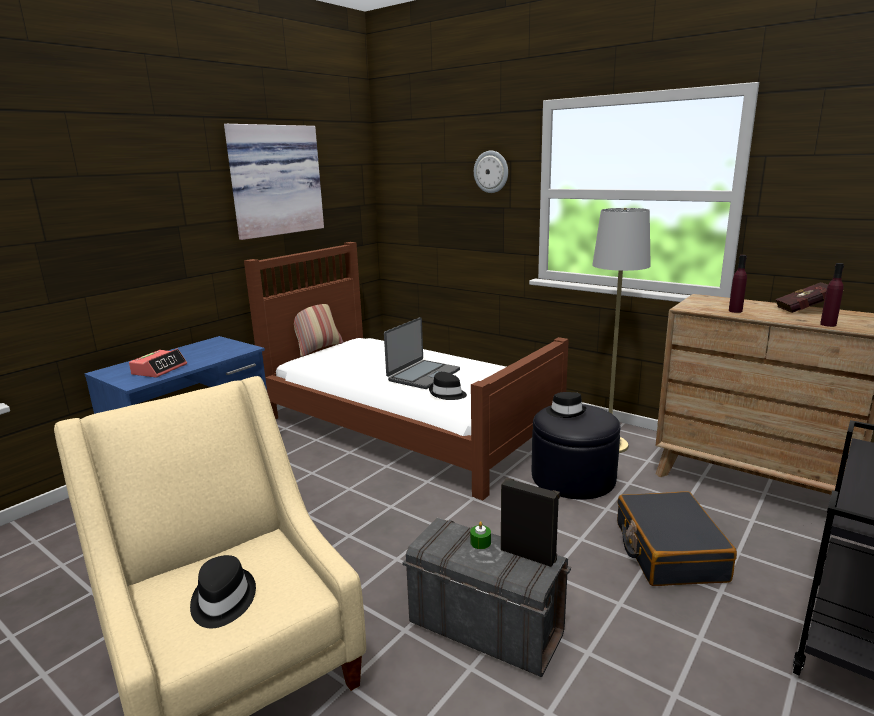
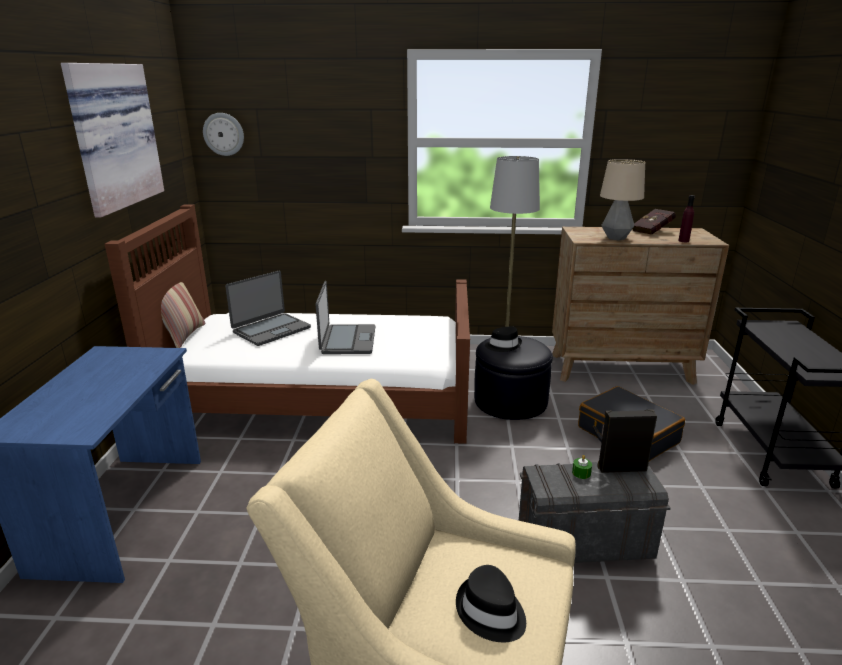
camera: 35 degrees left, 5 degrees up
alarm clock [129,349,187,377] -> none
black hat [429,372,467,400] -> none
wall clock [474,151,508,193] -> wall clock moved to [203,113,244,156]
purple bottle [729,255,747,313] -> table lamp [600,159,645,240]
none -> laptop [225,271,311,346]

